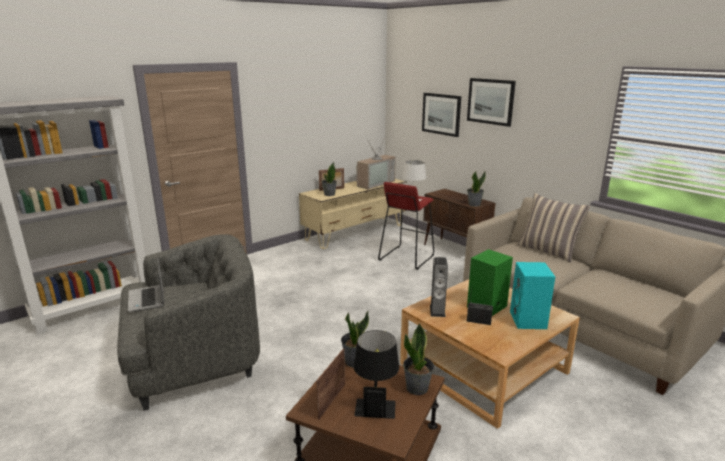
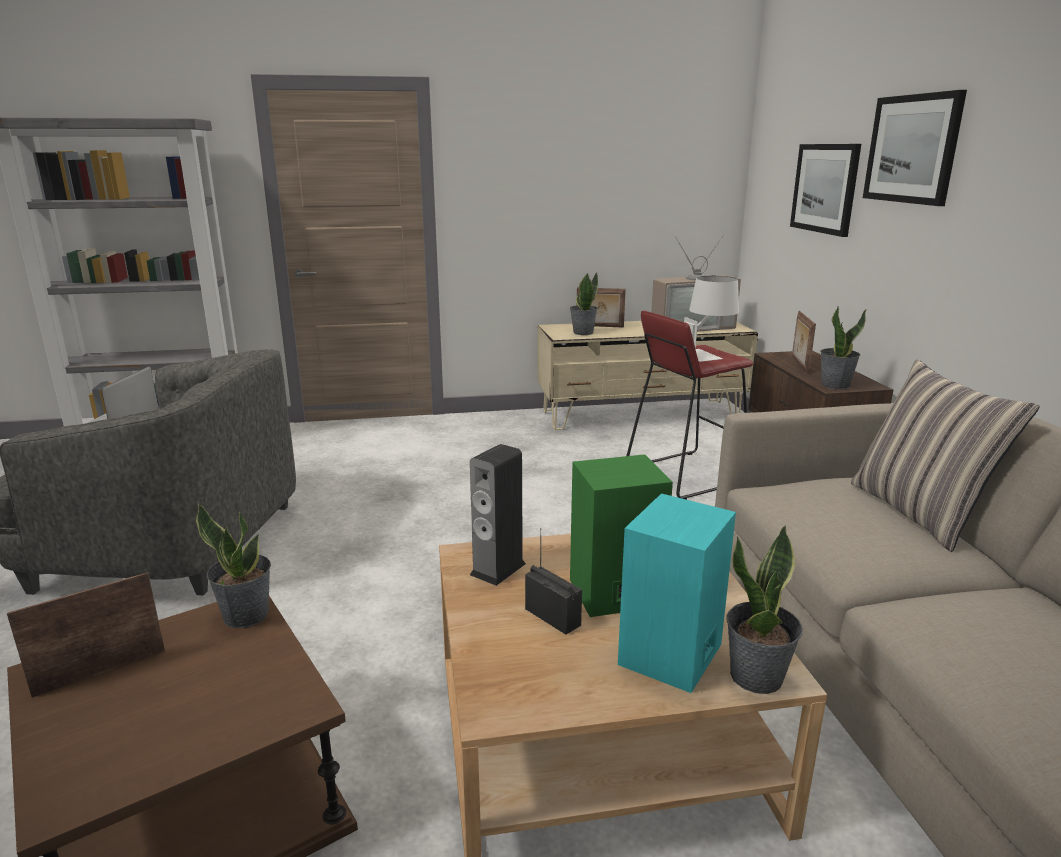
camera: 30 degrees right, 0 degrees up
black table lamp [353,330,399,419] -> none
potted plant [403,323,434,395] -> potted plant moved to [726,525,803,694]
none -> picture frame [792,311,816,374]

